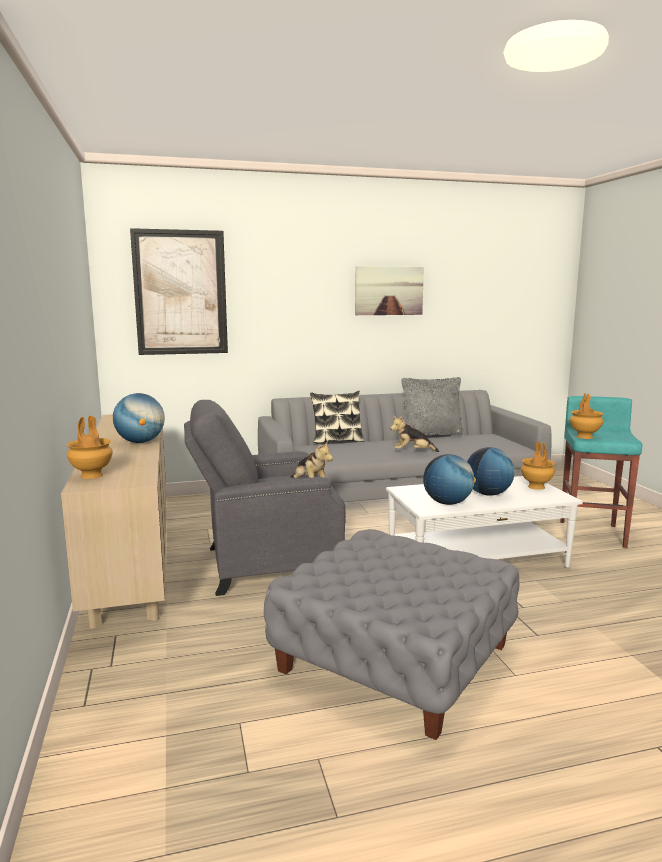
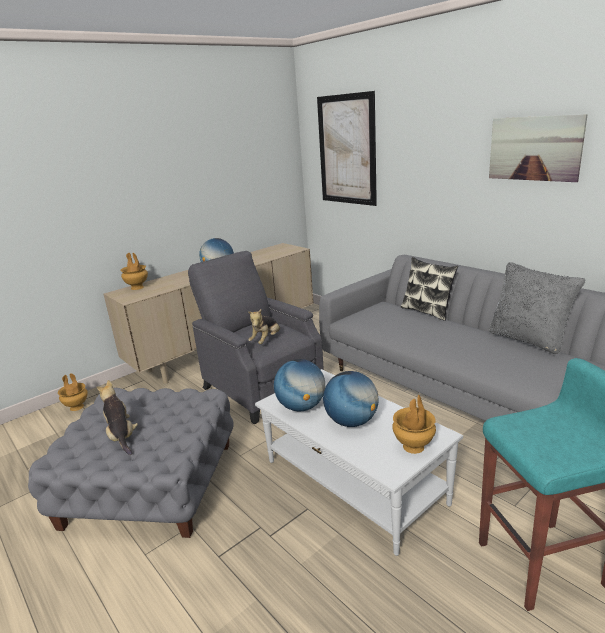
camera: 65 degrees right, 10 degrees up
plush toy [390,416,439,452] -> plush toy moved to [97,380,138,455]
brown vase [570,393,604,439] -> brown vase moved to [58,373,88,411]

